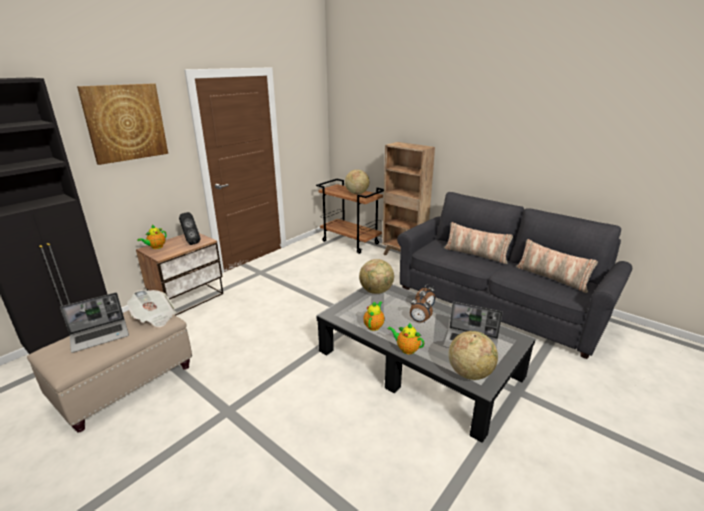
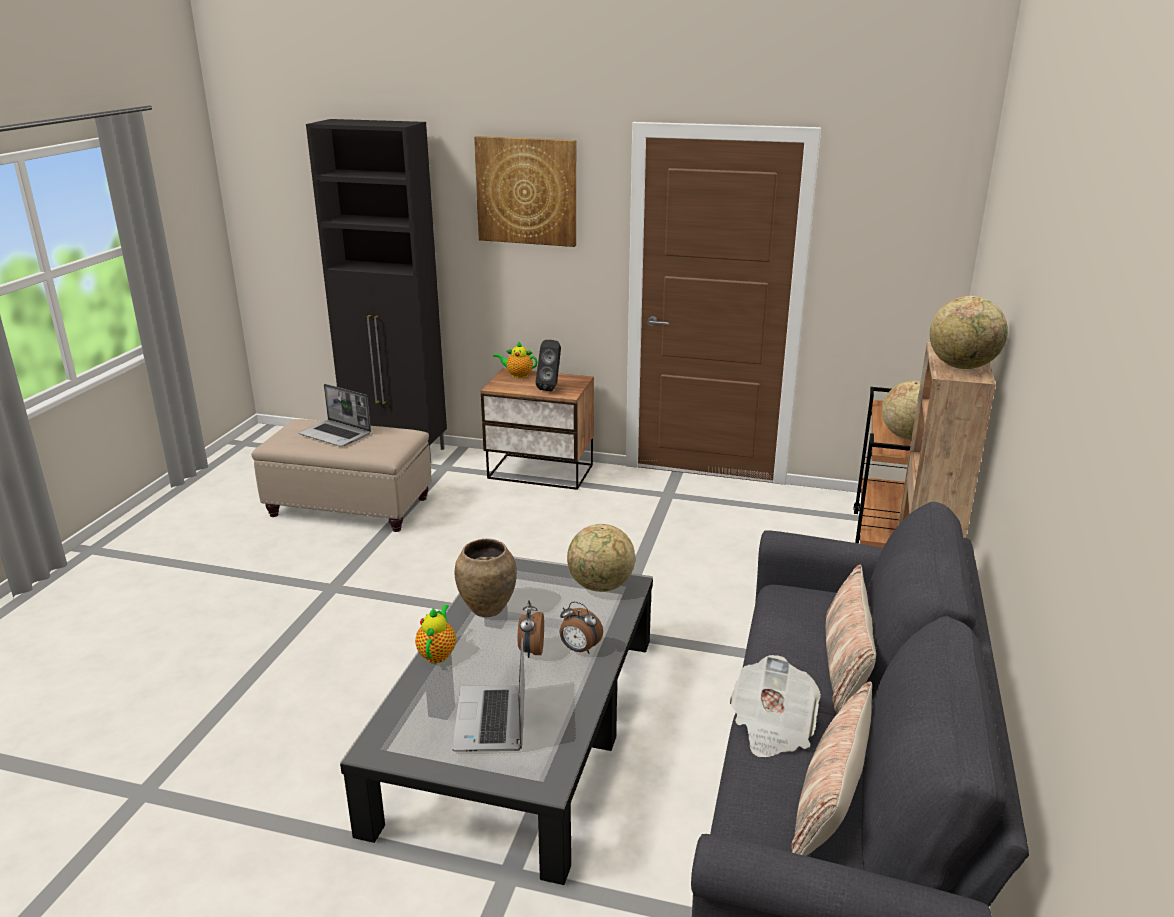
camera: 65 degrees right, 0 degrees up
newspaper [127,290,176,328] -> newspaper moved to [730,655,821,757]
teapot [363,301,385,331] -> brown vase [455,539,517,617]
globe [448,331,498,380] -> globe moved to [930,296,1008,369]

